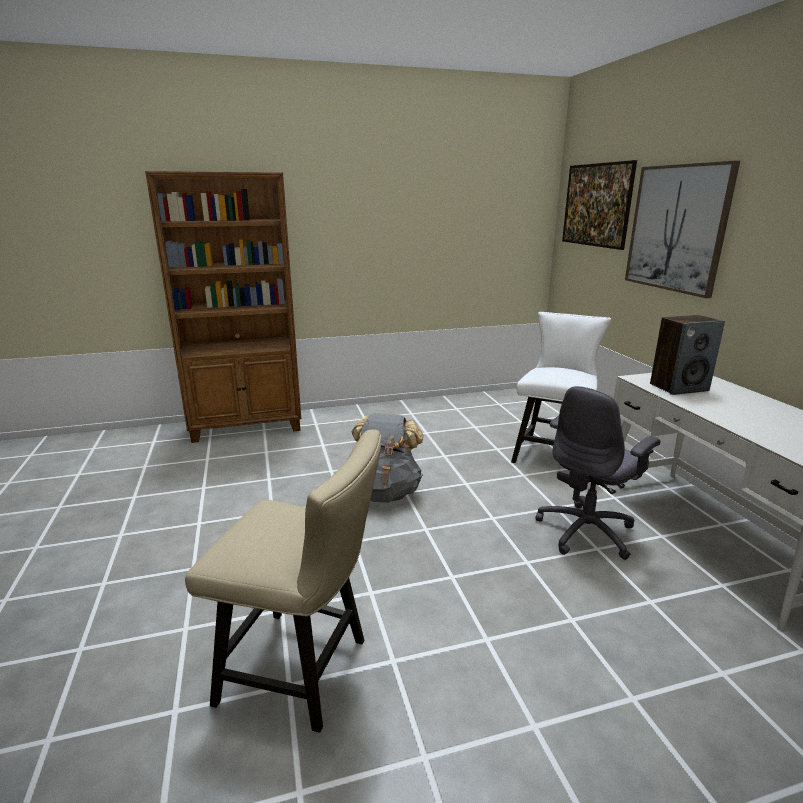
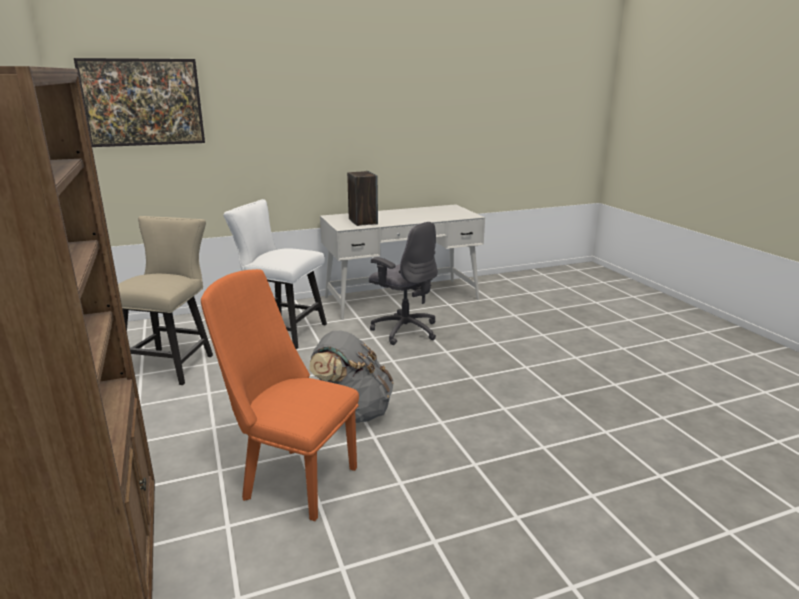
camera: 95 degrees left, 0 degrees up
beige chair [185,430,381,733] -> beige chair moved to [118,216,213,385]
picture [625,161,740,298] -> none
none -> orange chair [201,269,359,521]

